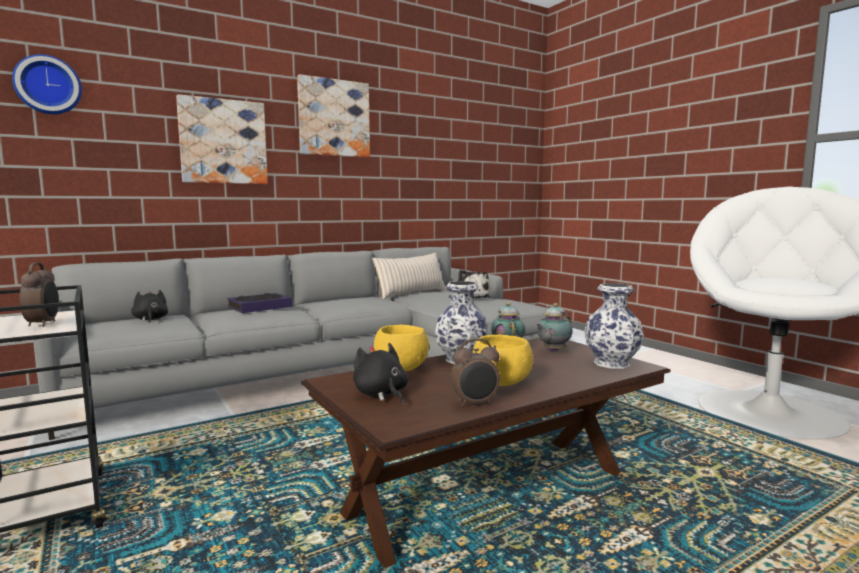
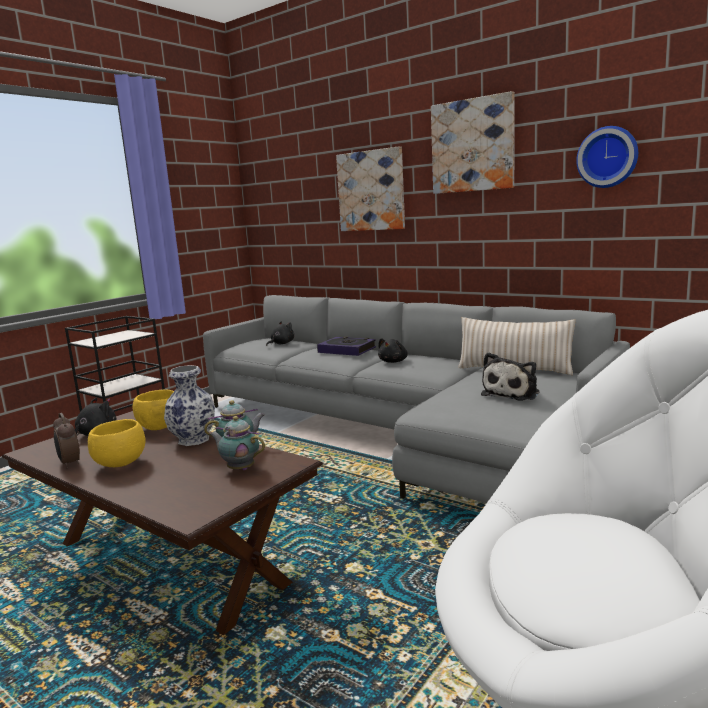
camera: 70 degrees right, 5 degrees up
wall clock [12,54,82,114] -> wall clock moved to [576,126,638,188]
alarm clock [19,262,59,327] -> none
vase [584,283,644,369] -> none
none -> black plush toy [378,338,408,363]

